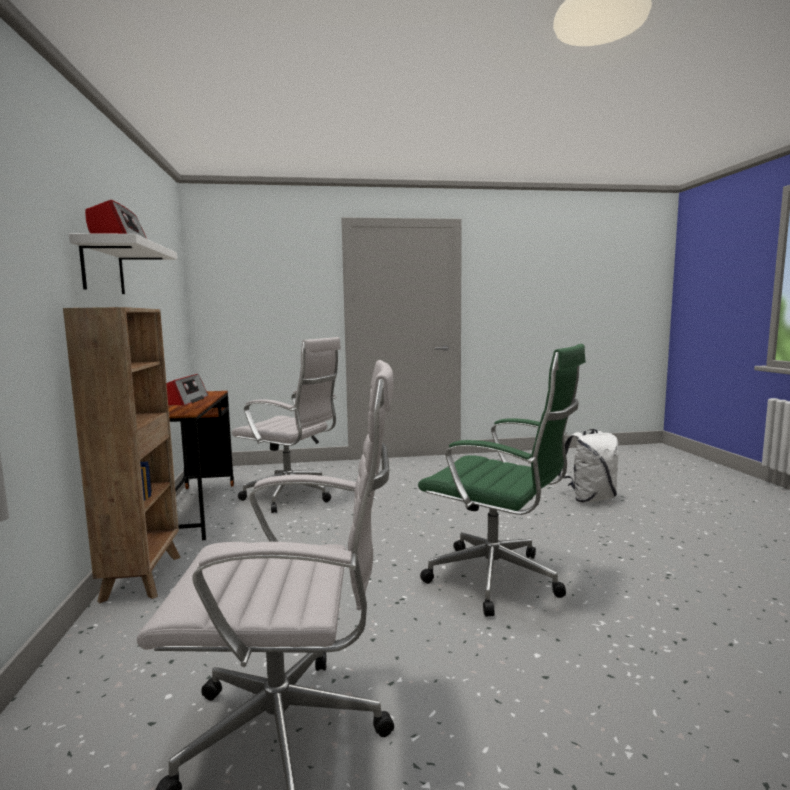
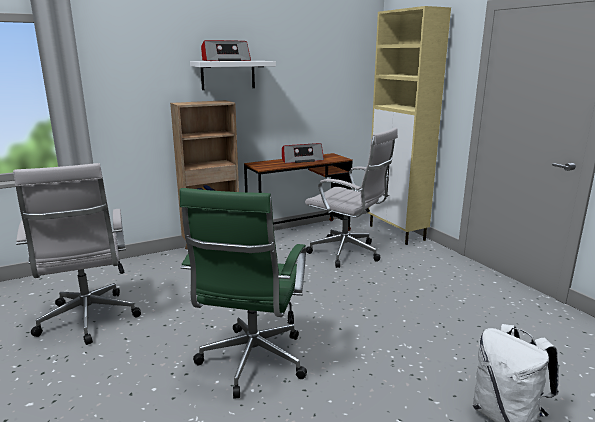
camera: 70 degrees right, 10 degrees up
white office chair [232,337,341,513] -> white office chair turned 60 degrees counterclockwise [305,127,398,268]
none -> beige cabinet [368,6,451,245]

